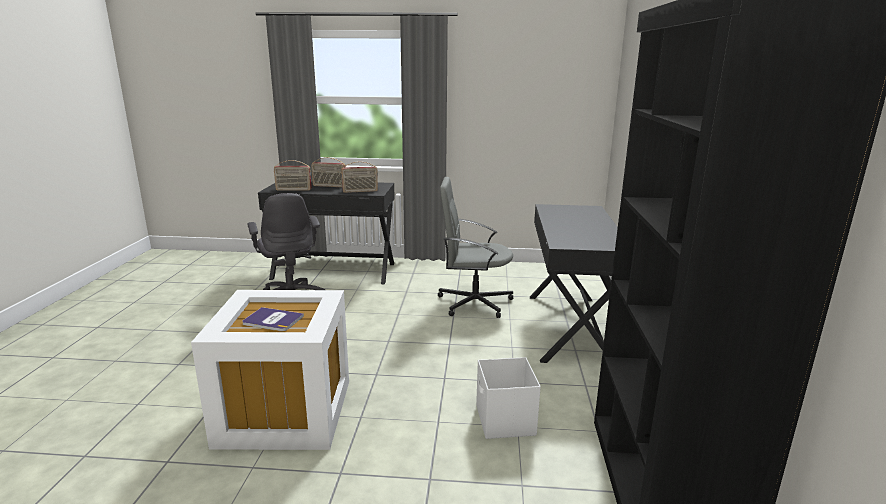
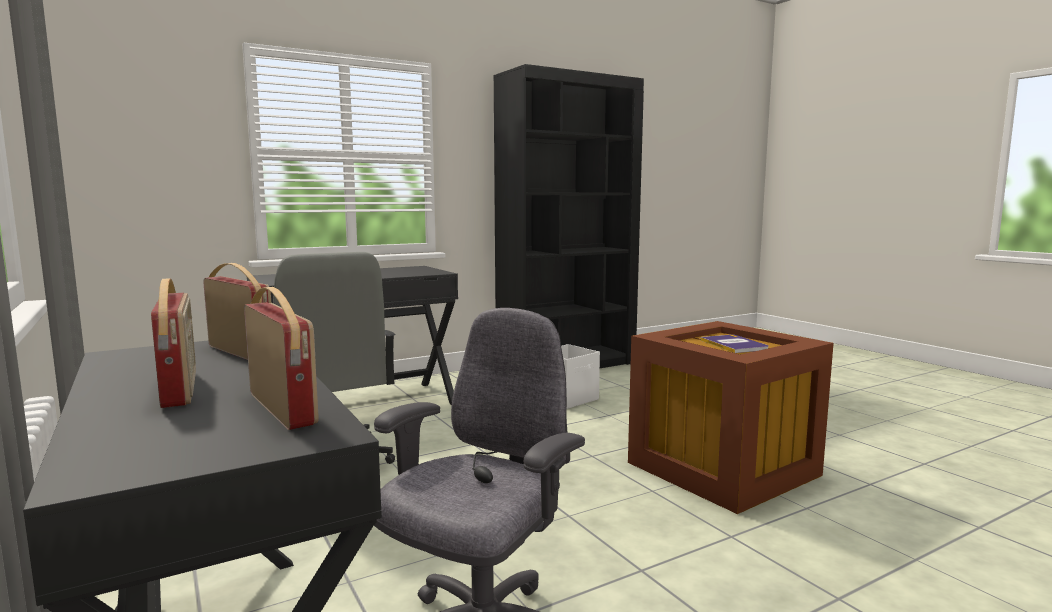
camera: 125 degrees left, 10 degrees down
white storage box [191,290,349,450] -> brown storage box [628,321,834,514]

